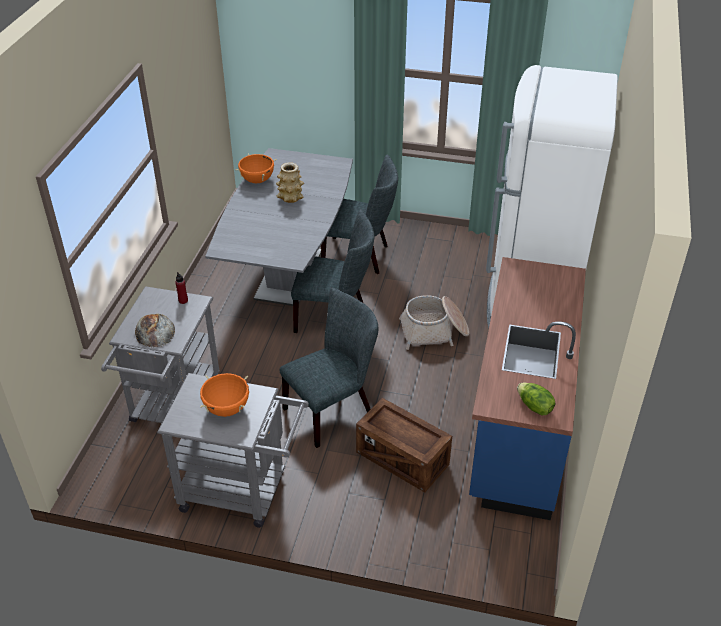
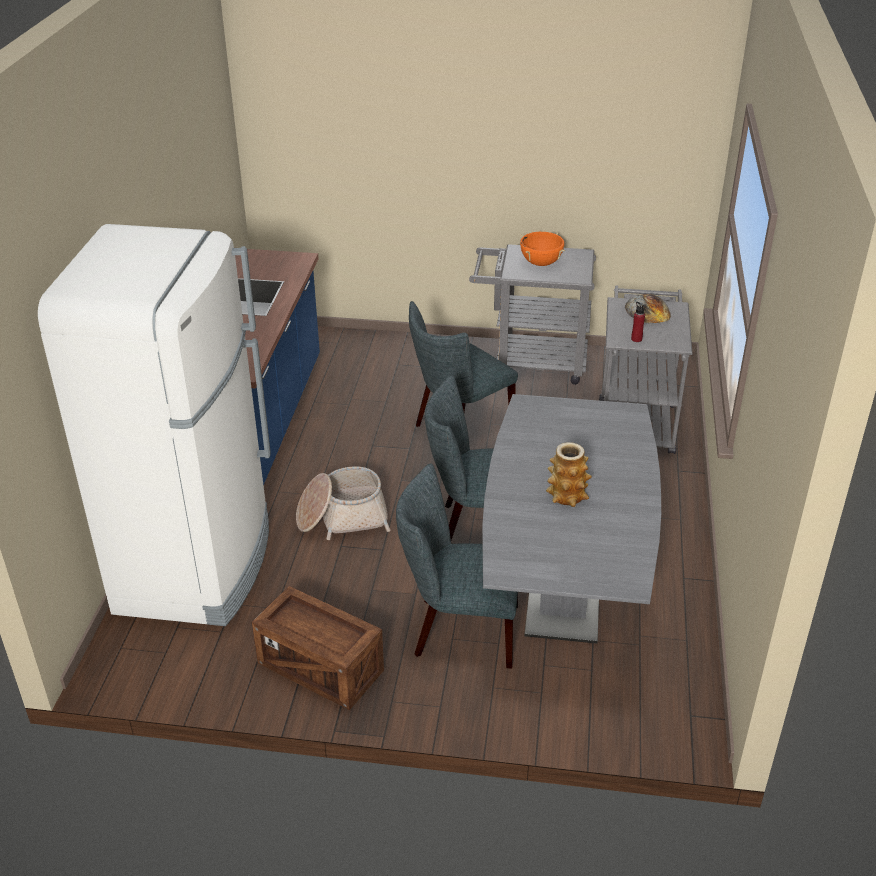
camera: 175 degrees right, 5 degrees down
orange cooking pot [235,154,277,183] -> none
crate [356,398,452,493] -> crate moved to [252,586,384,710]
lettuce [517,383,556,415] -> none

